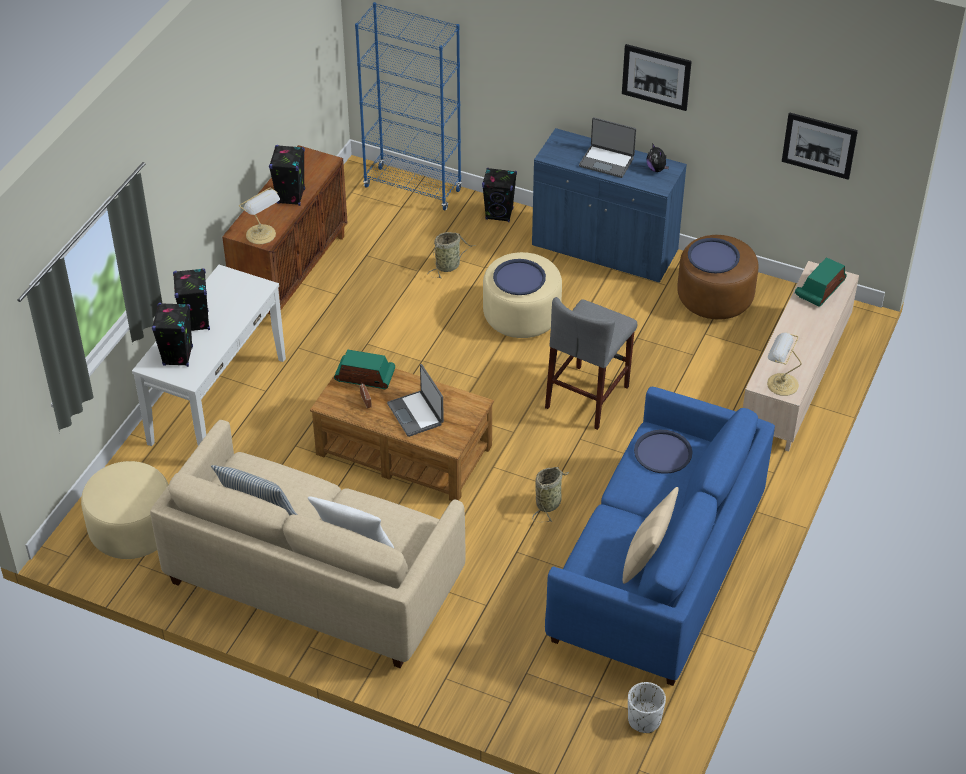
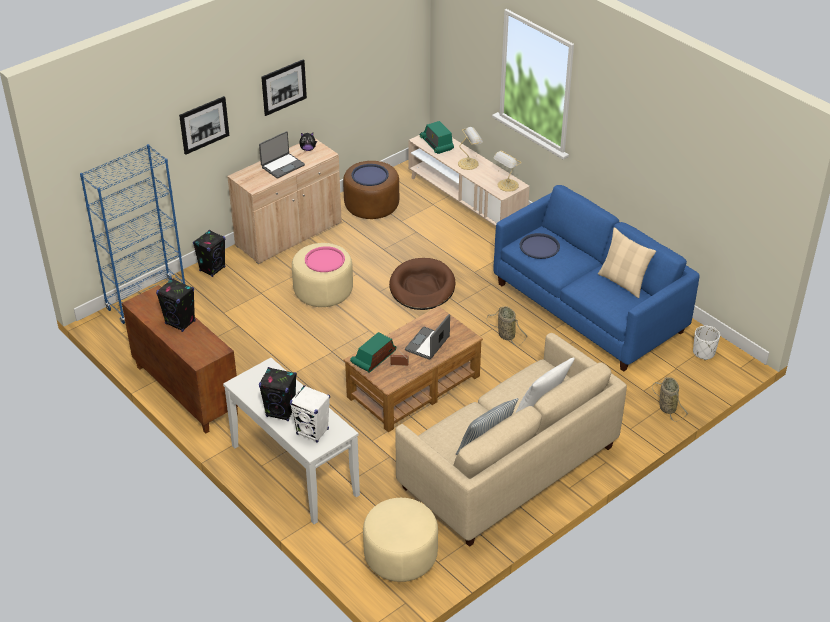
camera: 65 degrees left, 5 degrees down
black speaker [152,303,193,367] -> white speaker [290,385,330,442]
table lamp [239,187,280,244] -> table lamp moved to [458,127,483,170]
laptop [387,364,444,437] -> laptop turned 120 degrees clockwise [405,314,450,360]
basket [427,232,476,278] -> basket moved to [652,377,688,422]
blue tray [493,259,546,295] -> pink tray [305,246,345,272]
blue cabinet [532,128,687,283] -> beige cabinet [227,138,342,264]
grey stool [545,297,637,430] -> brown dog bed [389,258,455,310]
picture [782,112,858,180] -> picture moved to [179,96,229,155]

